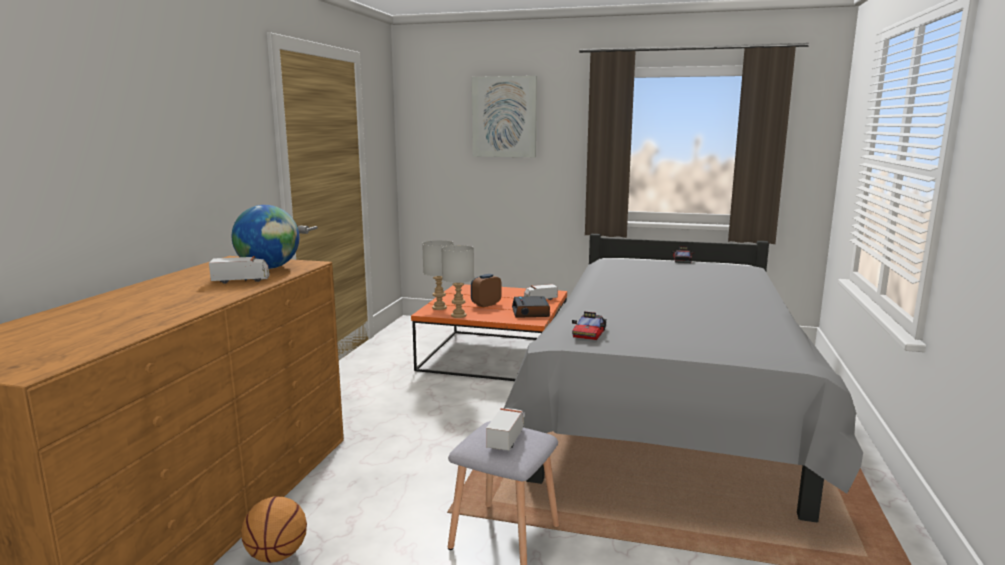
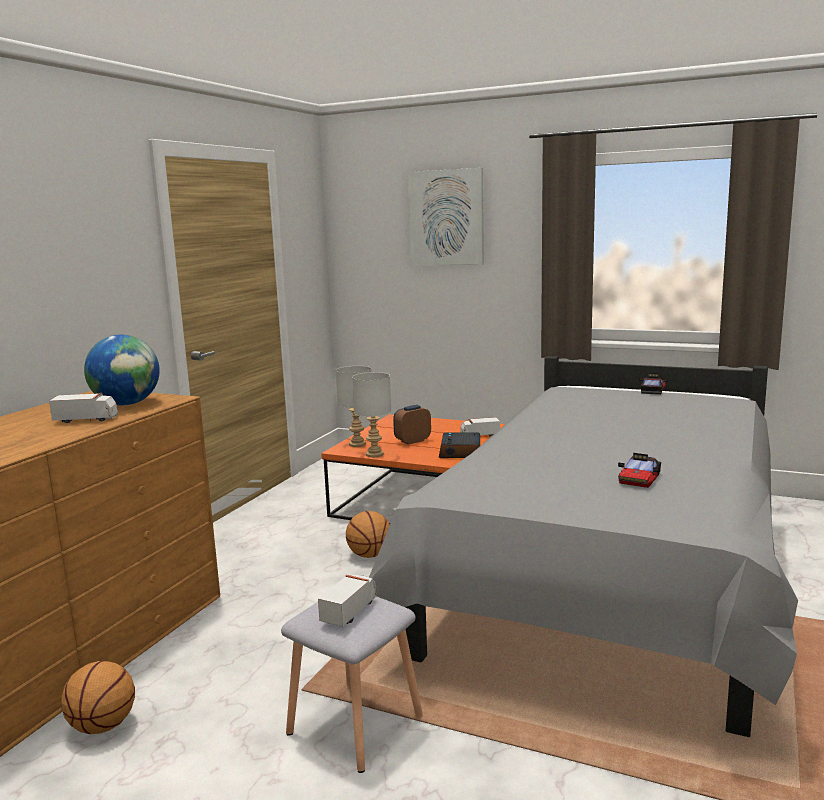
camera: 10 degrees right, 0 degrees up
toy car [572,312,606,340] -> toy car moved to [618,453,661,488]
none -> basketball [346,511,390,558]

